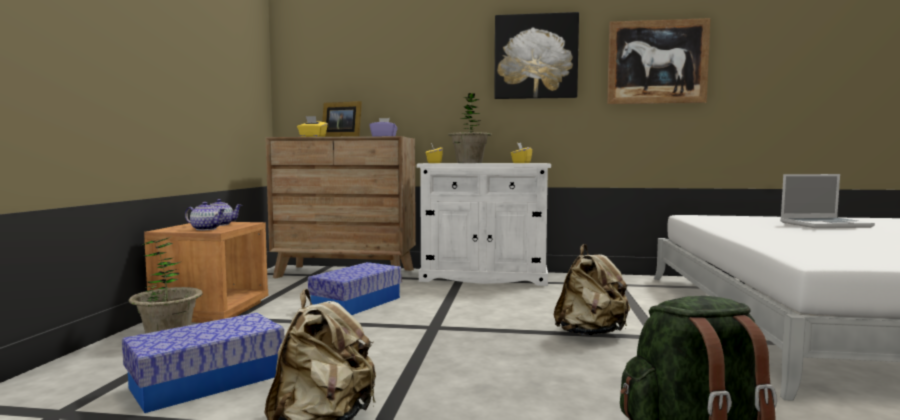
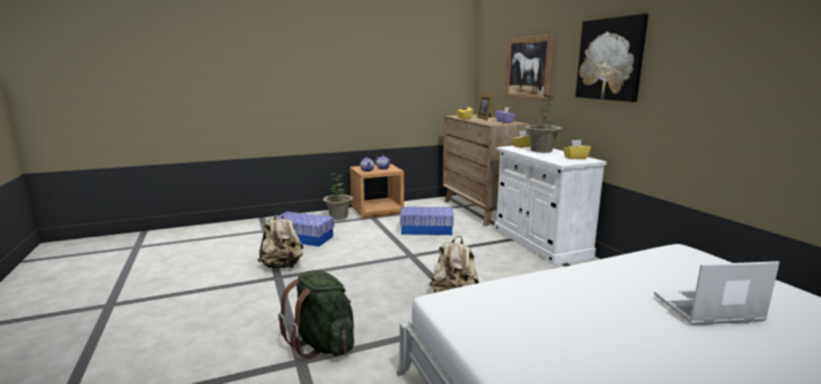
camera: 60 degrees right, 10 degrees up
picture [607,18,711,104] -> picture moved to [505,34,553,100]
laptop [780,174,875,228] -> laptop turned 120 degrees clockwise [654,261,780,325]

